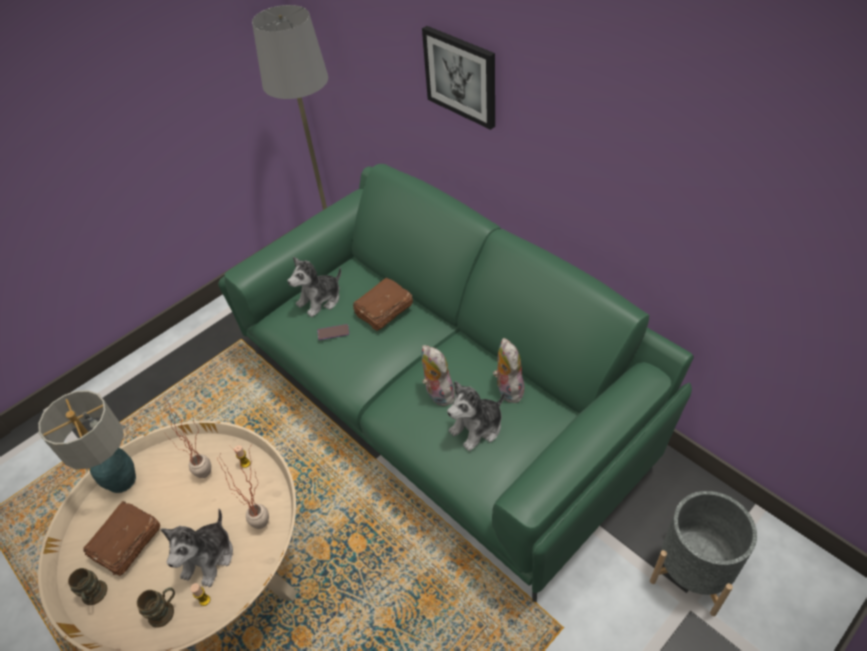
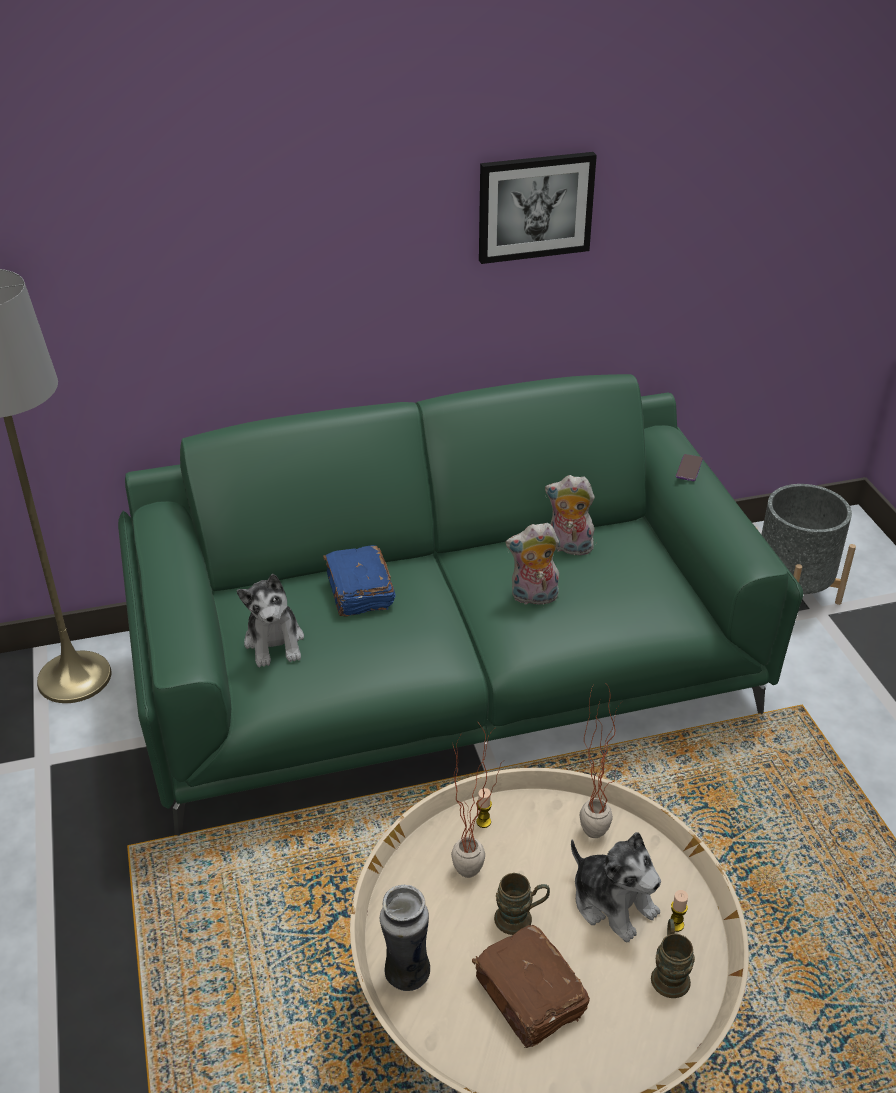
camera: 65 degrees left, 10 degrees down
table lamp [38,390,136,493] -> vase [380,885,430,991]
brown mug [68,568,107,605] -> brown mug moved to [494,873,550,935]
phone [317,324,349,340] -> phone moved to [676,454,703,481]
brown book [353,277,413,331] -> blue book [323,545,396,617]
picture [422,26,495,130] -> picture moved to [479,152,597,264]
plush toy [447,381,505,451] -> none

